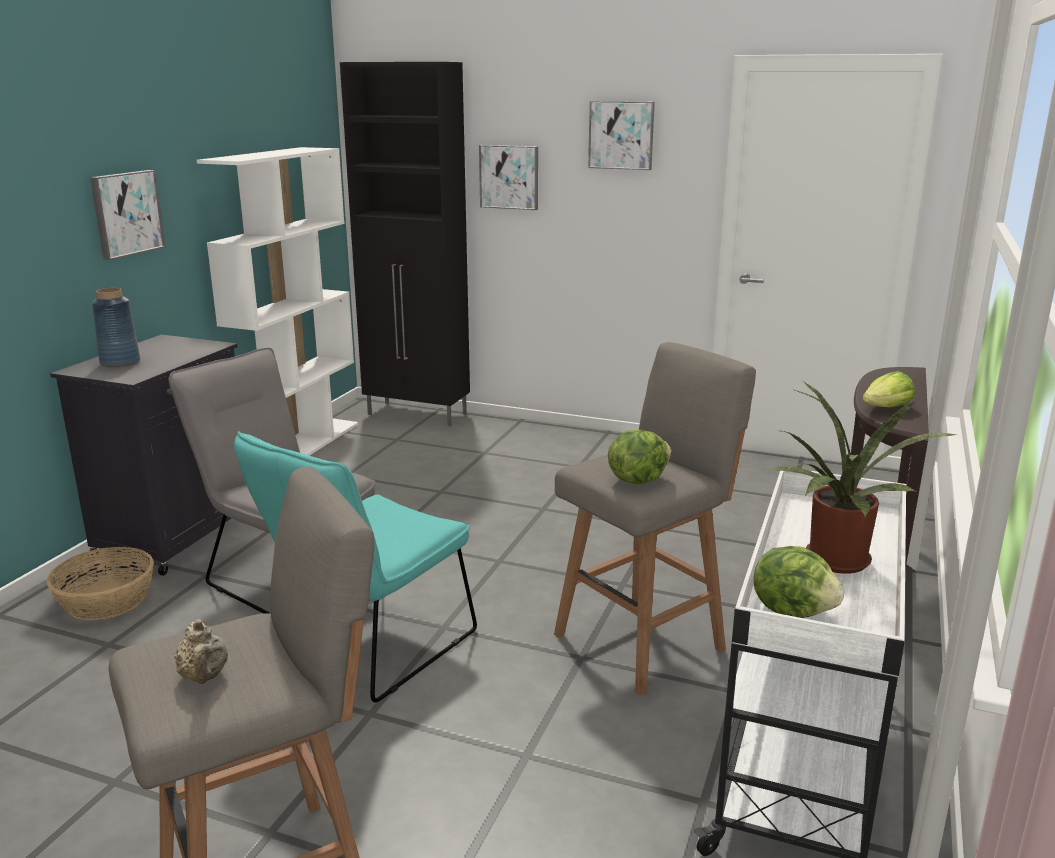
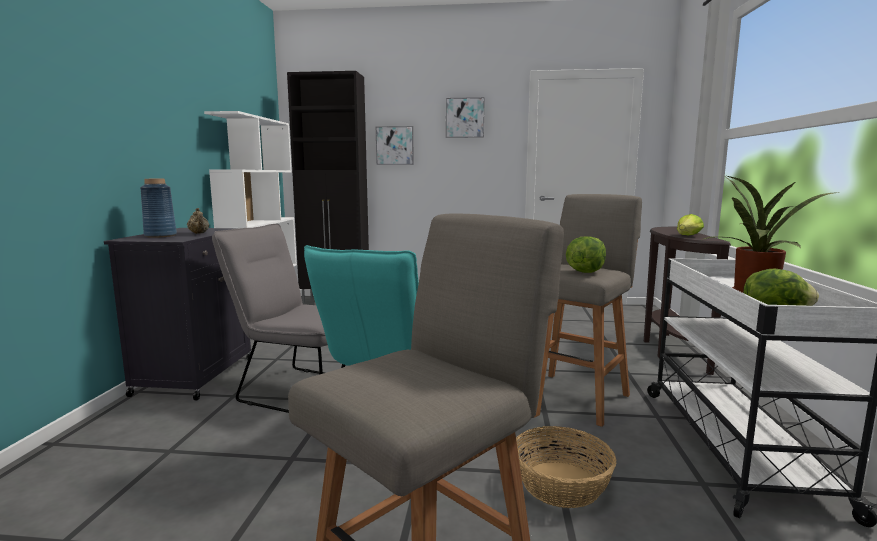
camera: 15 degrees left, 10 degrees down
basket [47,547,154,620] -> basket moved to [516,426,616,508]
picture [90,170,166,260] -> none
beige teapot [174,619,228,684] -> beige teapot moved to [187,208,209,234]

